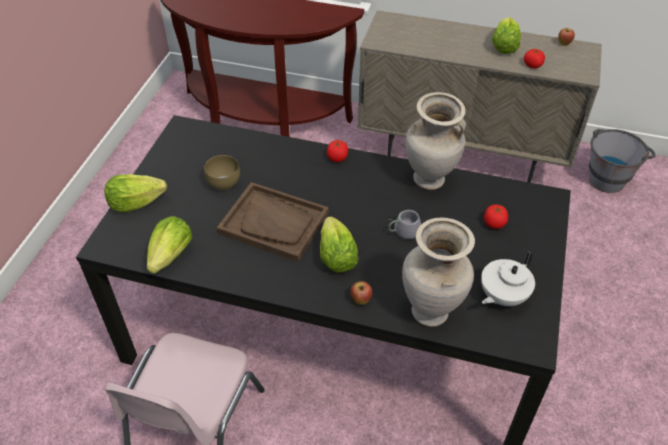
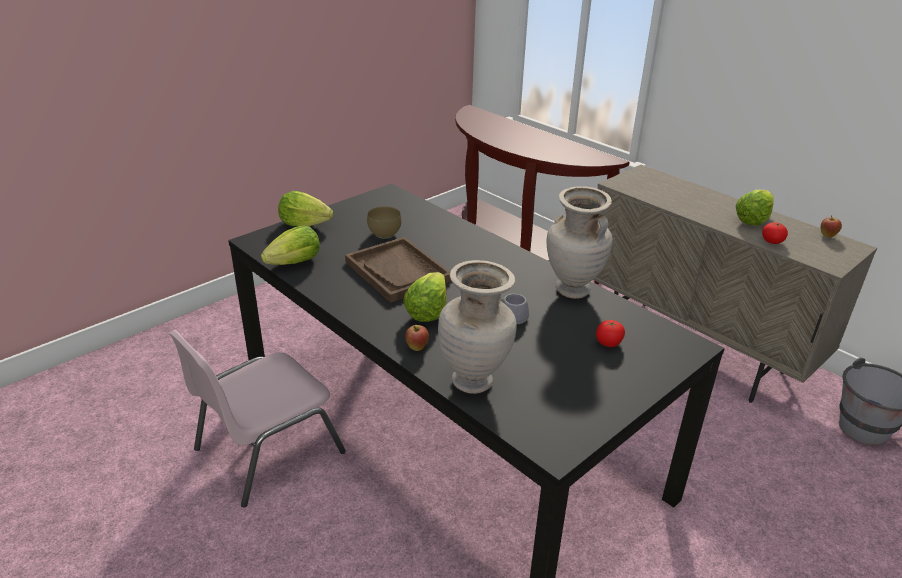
camera: 30 degrees right, 15 degrees down
tomato [327,140,348,162] -> none
white teapot [481,252,535,306] -> none

